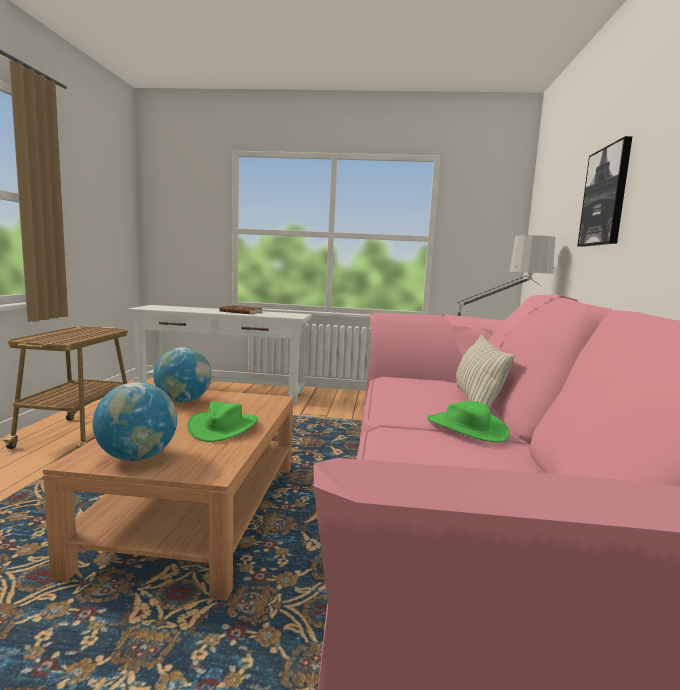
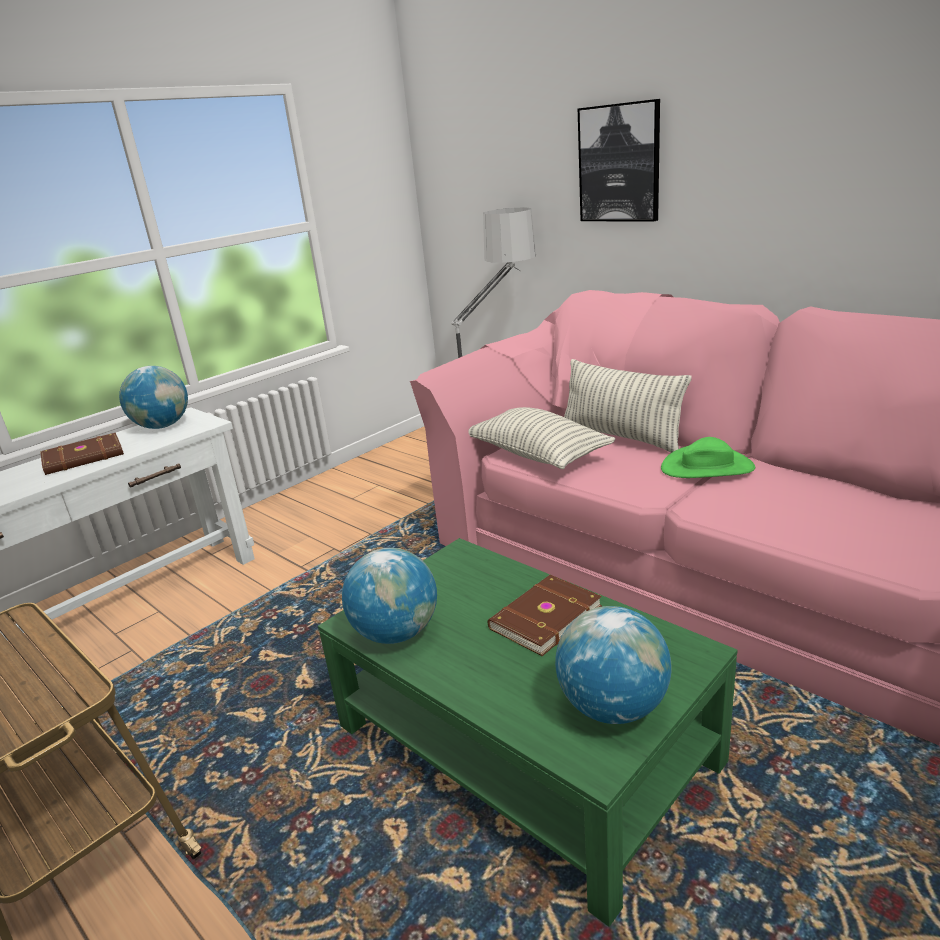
camera: 50 degrees left, 15 degrees up
brown coffee table [43,390,293,601] -> green coffee table [318,538,738,927]
green hat [187,402,258,442] -> brown book [488,575,602,656]
none -> globe [119,366,188,429]
none -> pillow [468,407,615,469]

